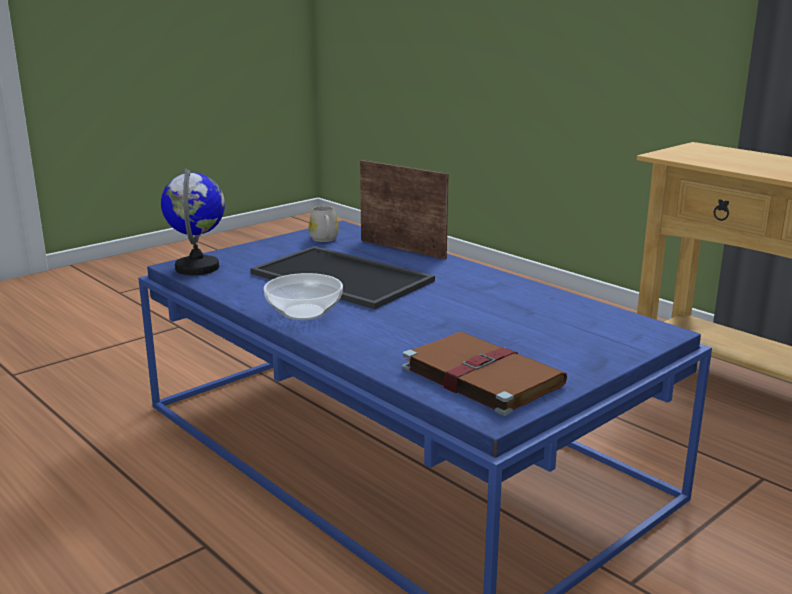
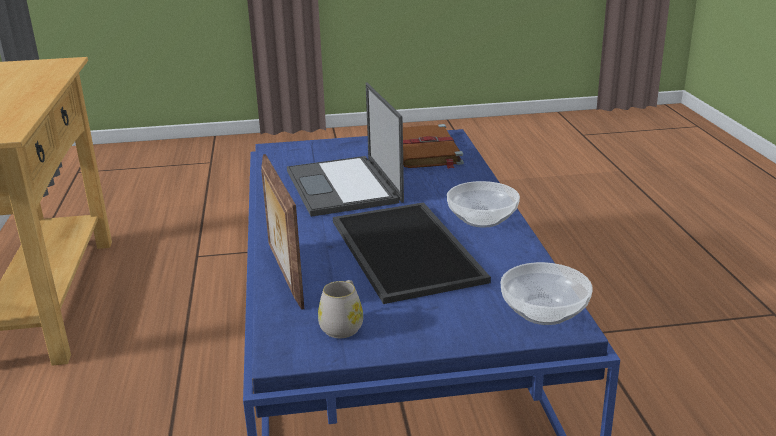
camera: 145 degrees left, 5 degrees up
globe [161,168,225,275] -> bowl [501,262,593,325]
none -> laptop [287,83,404,217]

